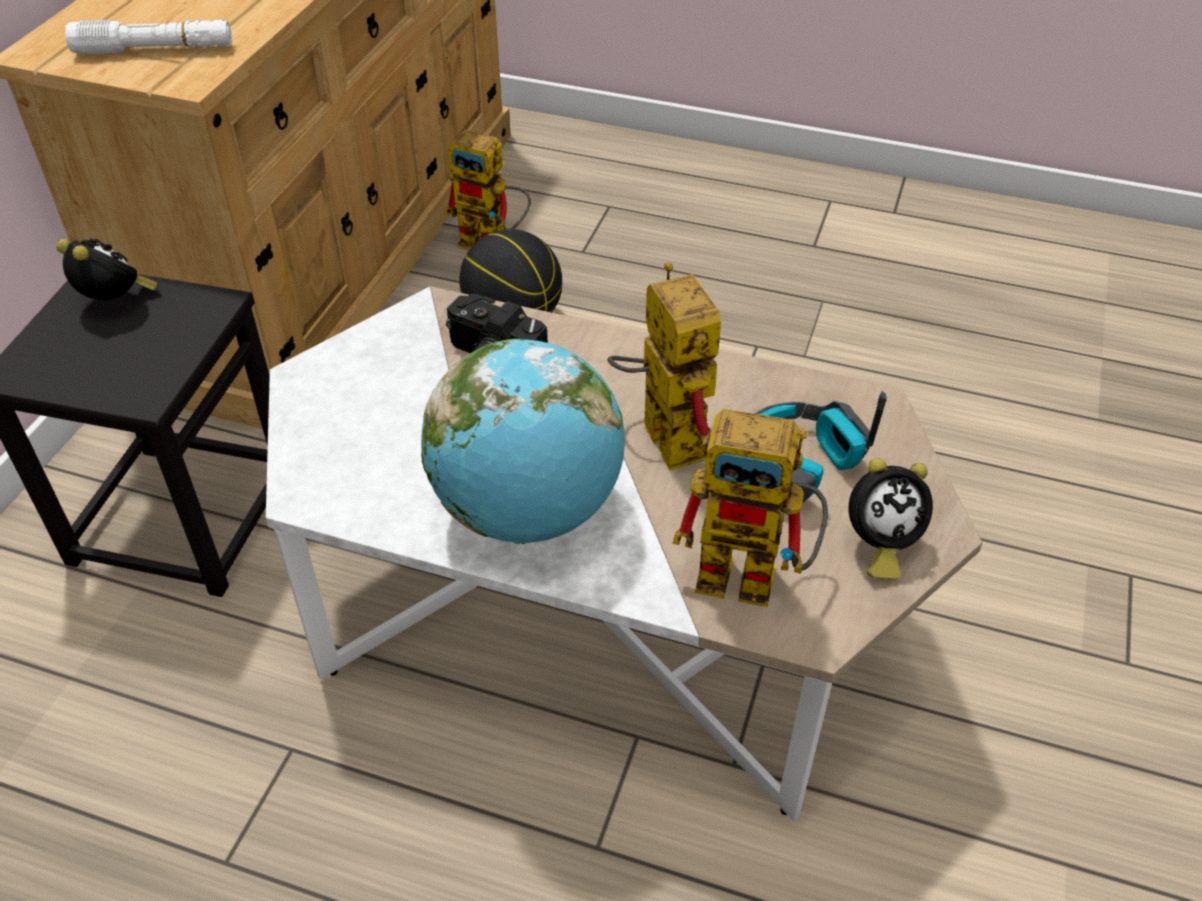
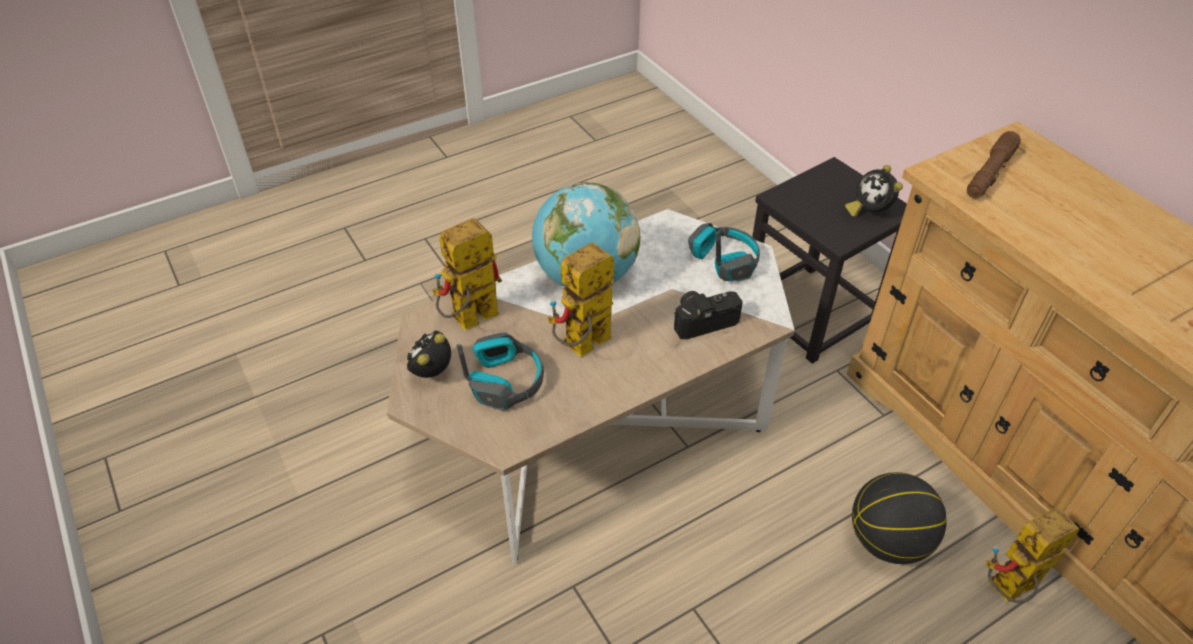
camera: 130 degrees right, 0 degrees up
alarm clock [56,239,158,300] -> alarm clock turned 75 degrees clockwise [845,165,903,218]
white flashlight [65,20,232,54] -> brown flashlight [967,131,1021,198]
toy robot [608,262,721,470] -> toy robot turned 120 degrees clockwise [547,242,614,357]
none -> headphones [688,223,760,282]

